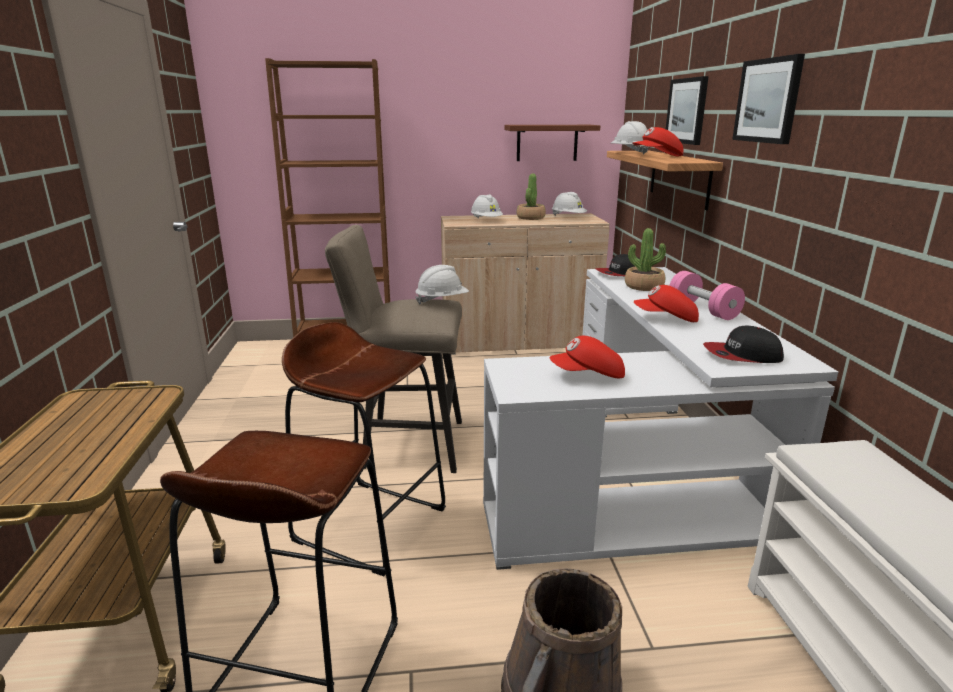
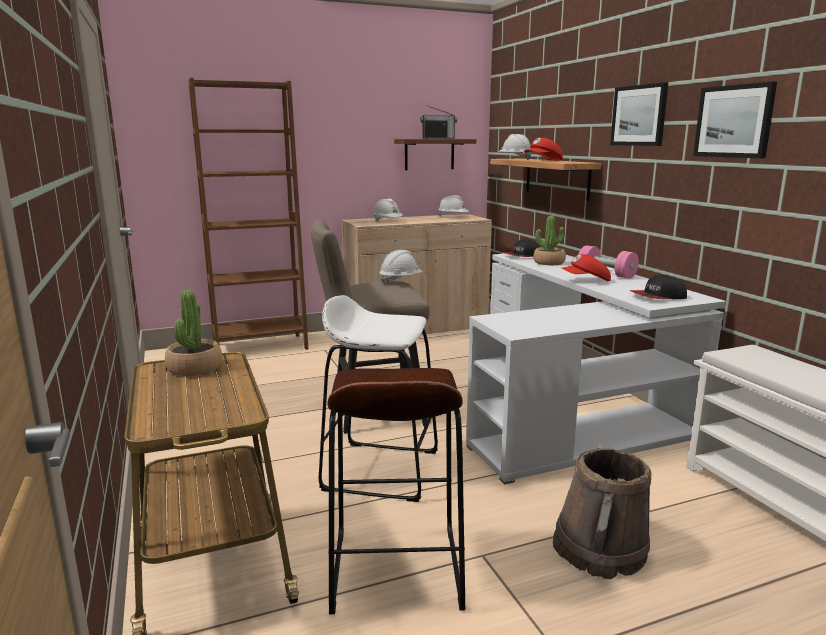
camera: 15 degrees left, 5 degrees down
brown stool [282,322,446,576] -> white stool [319,295,438,502]
potted plant [517,174,546,220] -> potted plant moved to [165,290,222,376]
red cap [550,336,625,378] -> none
picture [666,76,709,145] -> picture moved to [693,82,777,158]
none -> radio [420,105,457,139]

